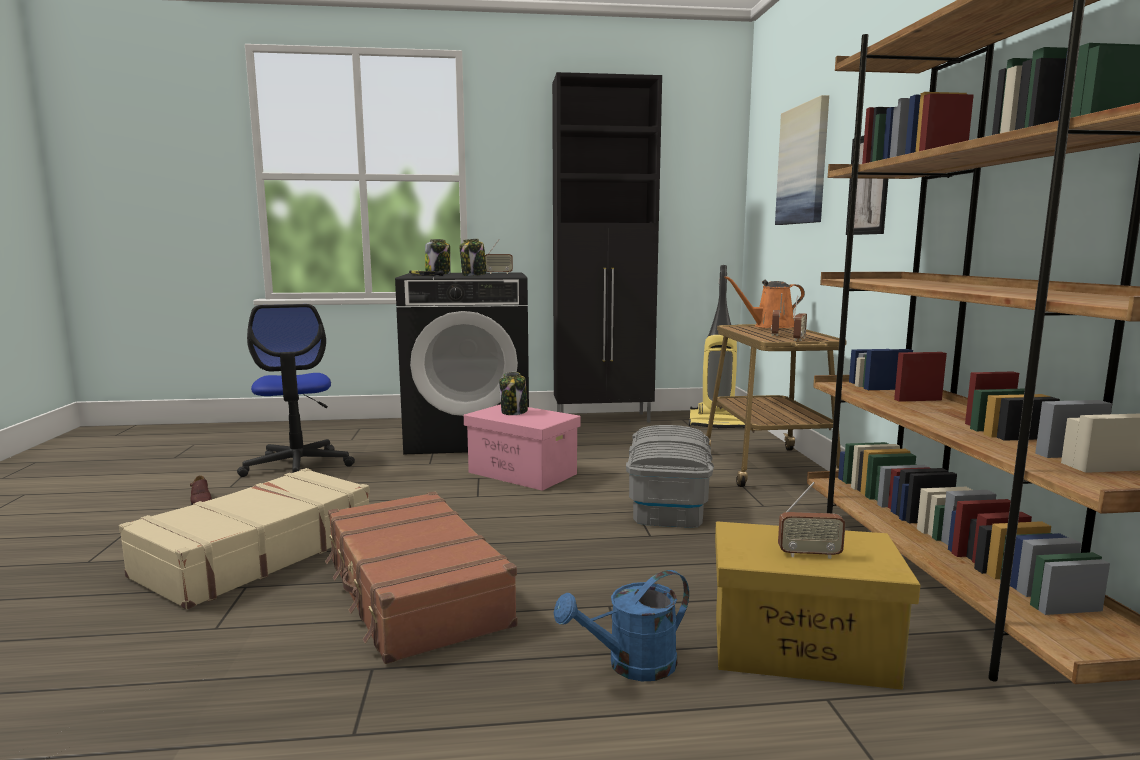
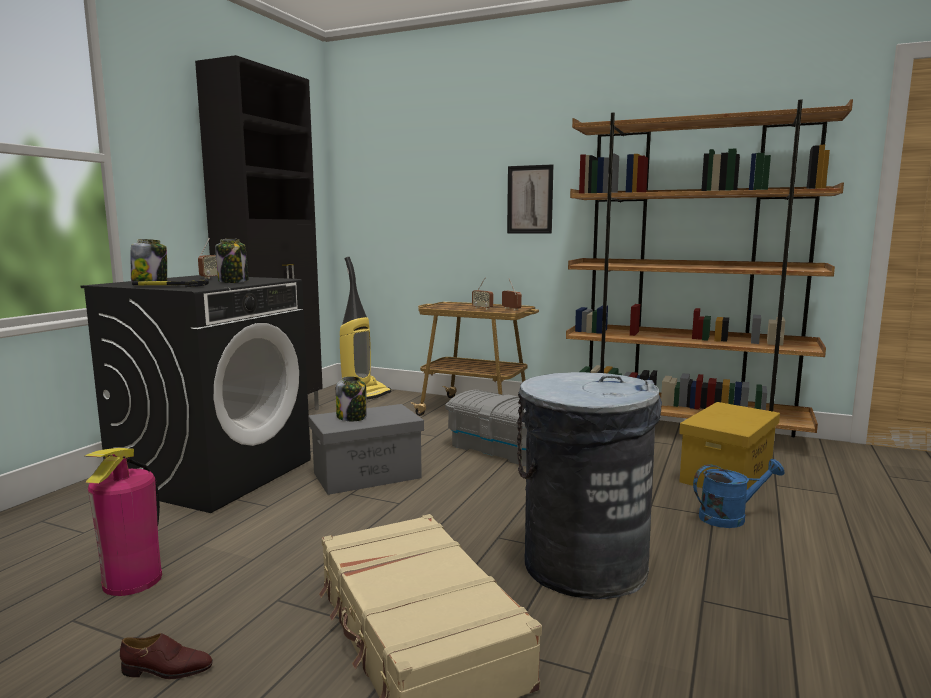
camera: 60 degrees left, 0 degrees up
office chair [237,304,355,477] -> fire extinguisher [85,448,162,596]
brown suitcase [325,491,517,664] -> grey trash can [517,372,662,599]
pink storage box [464,404,581,491] -> grey storage box [308,404,424,495]
blue watering can [554,570,689,681] -> blue watering can turned 105 degrees counterclockwise [693,459,784,528]
orange watering can [724,276,805,328] -> none
picture [775,95,829,225] -> none
radio [778,482,845,559] -> none

